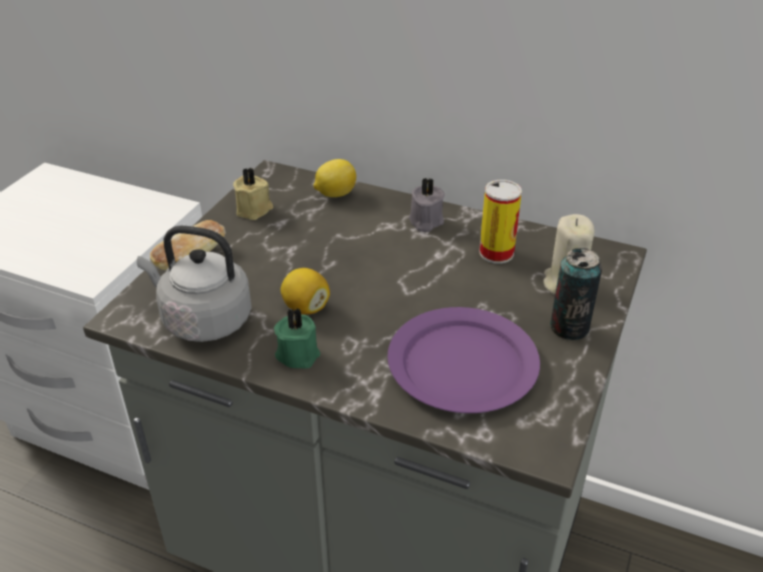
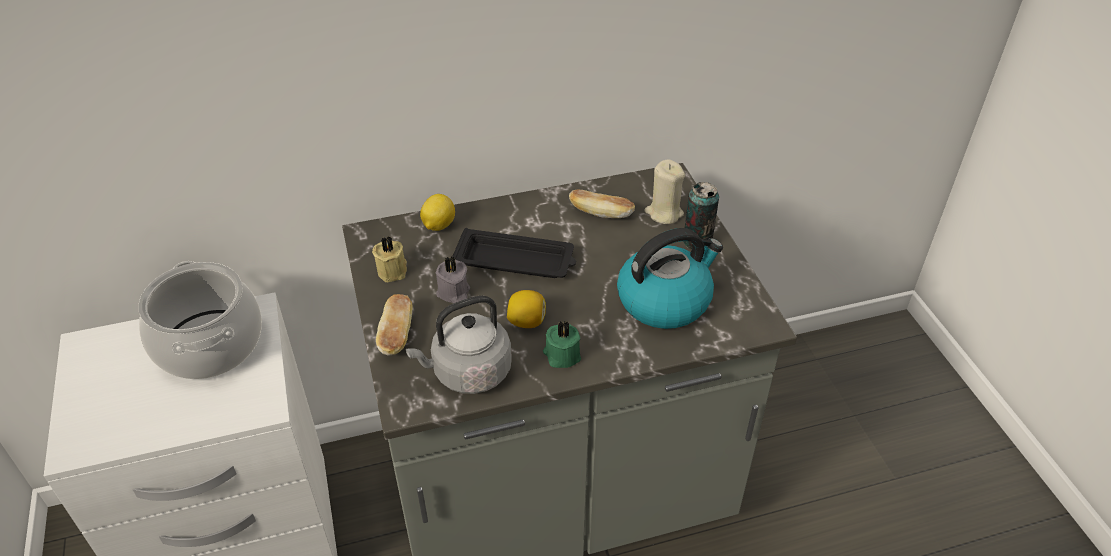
camera: 40 degrees left, 5 degrees up
purple plate [387,307,540,413] -> kettle [617,228,723,329]
grey candle [409,178,445,232] -> grey candle moved to [436,257,470,303]
can [479,180,522,264] -> bread [569,189,635,218]
none -> cooking pot [138,261,262,379]
none -> black tray [452,228,576,278]

